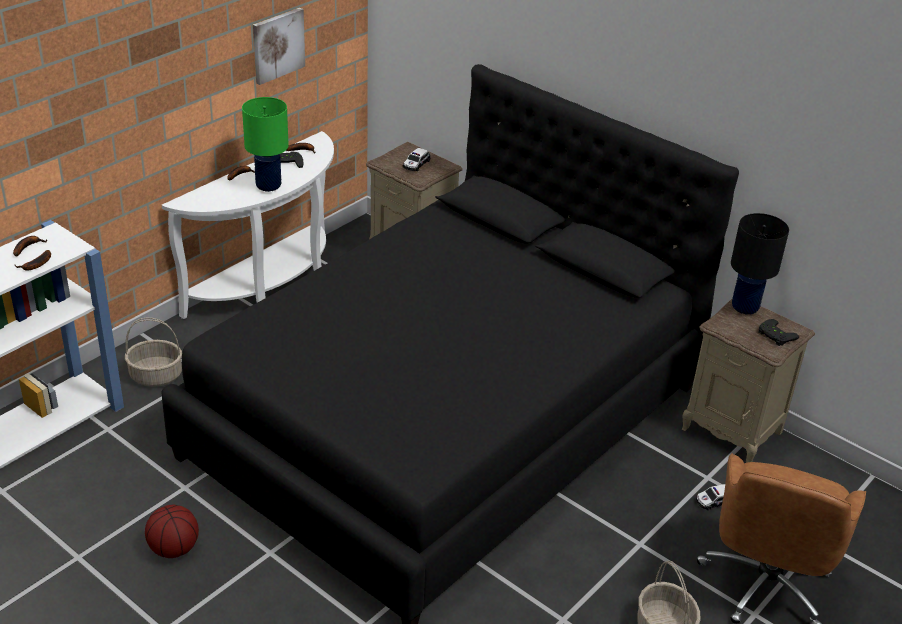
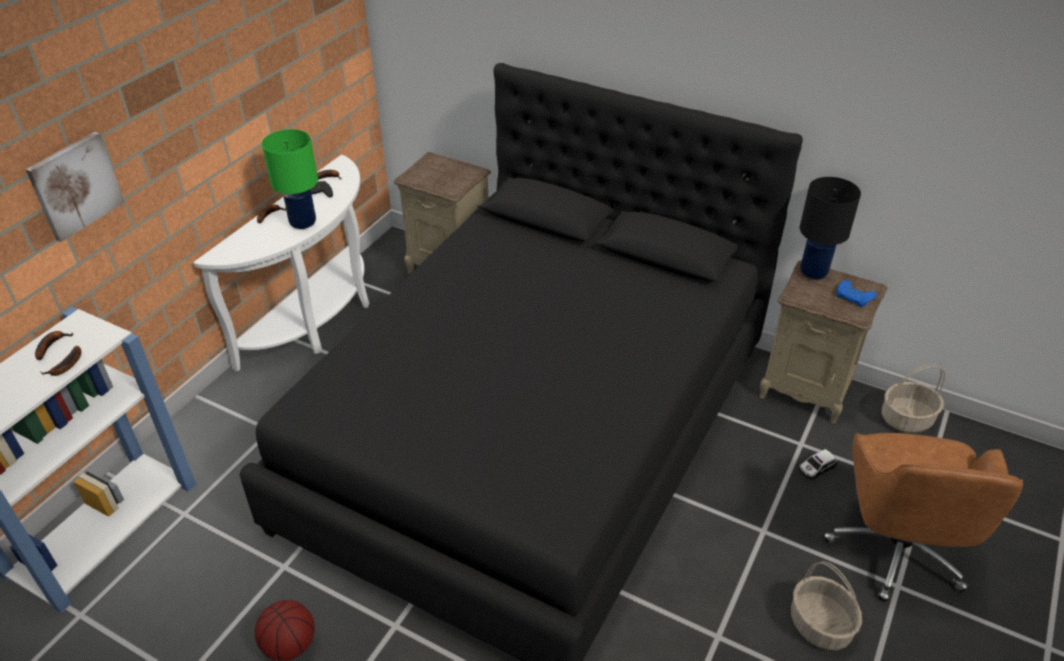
camera: 10 degrees left, 5 degrees up
basket [125,318,182,387] -> basket moved to [882,364,945,433]
picture [253,8,305,85] -> picture moved to [26,132,125,242]
toy car [403,148,430,171] -> none
black game controller [759,319,799,346] -> blue game controller [836,280,877,308]

